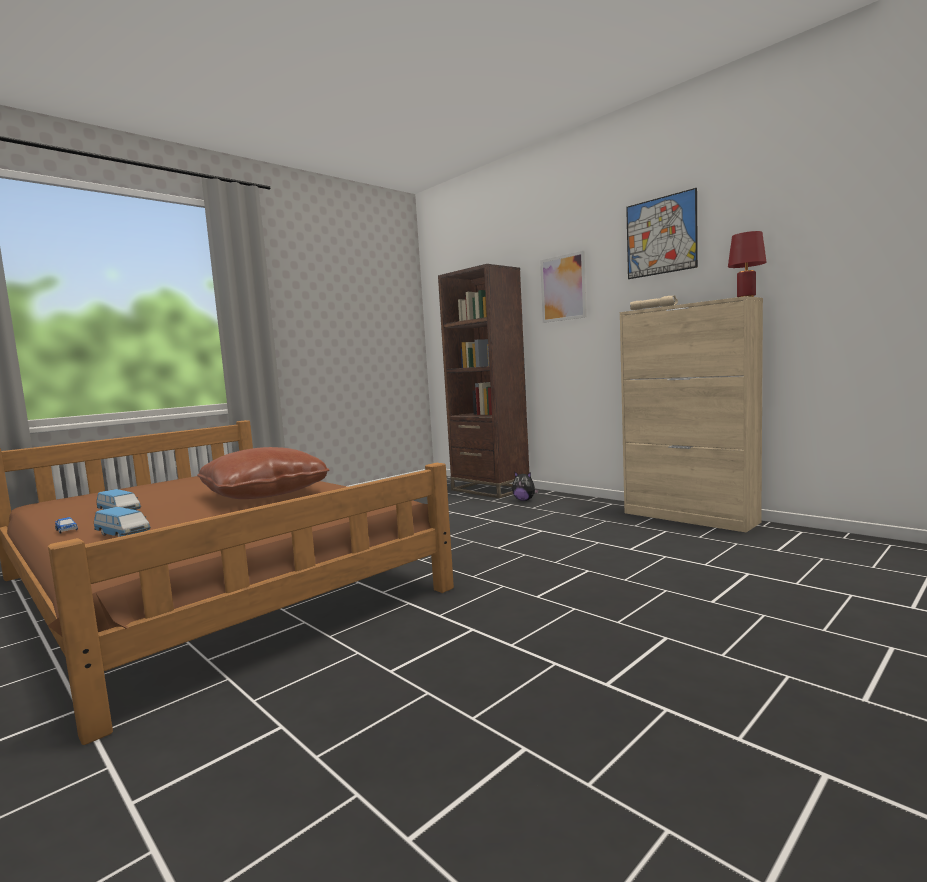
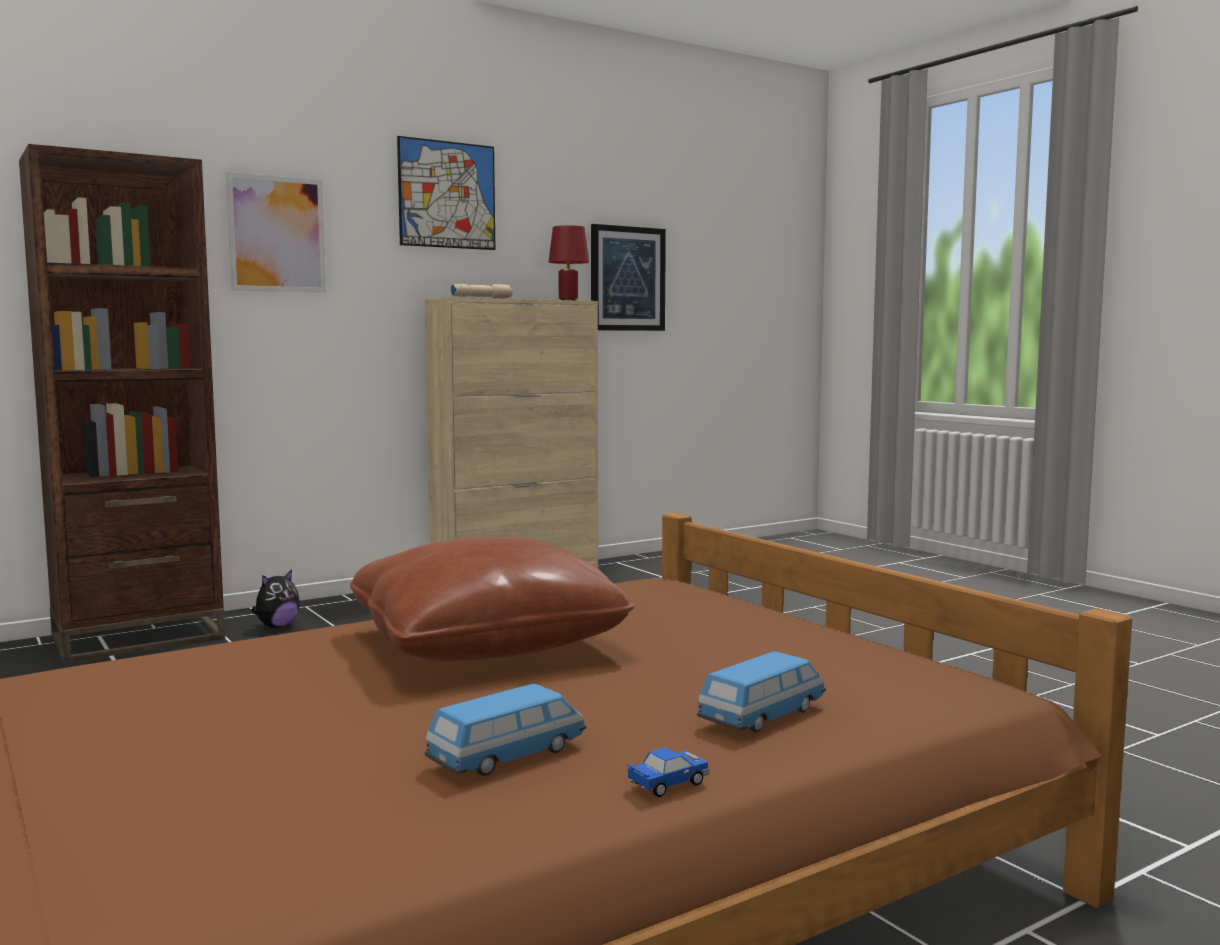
camera: 80 degrees left, 0 degrees up
none -> picture [591,224,666,331]

